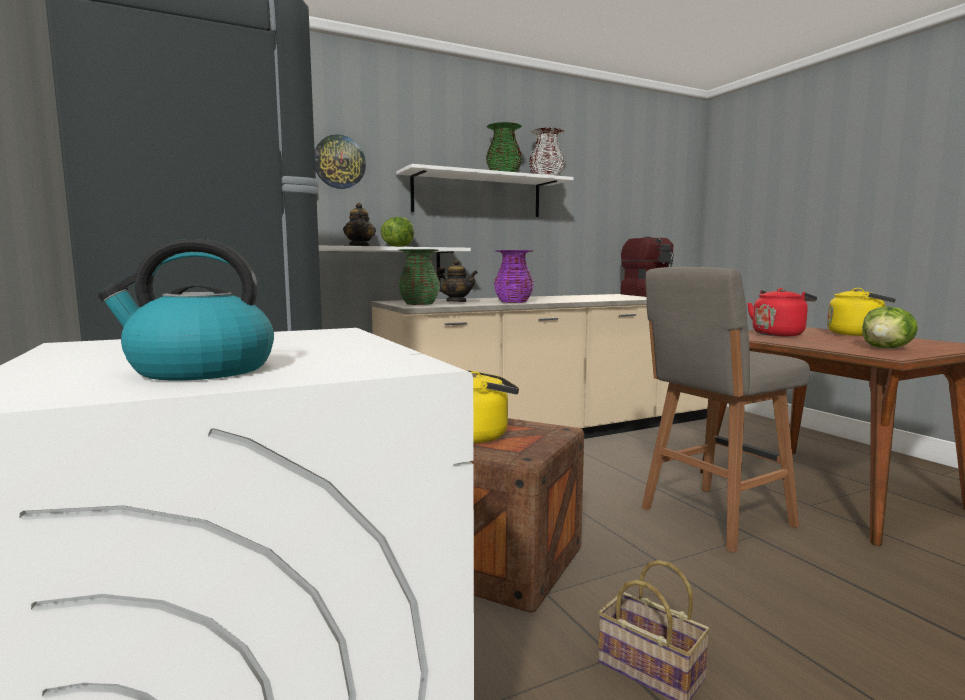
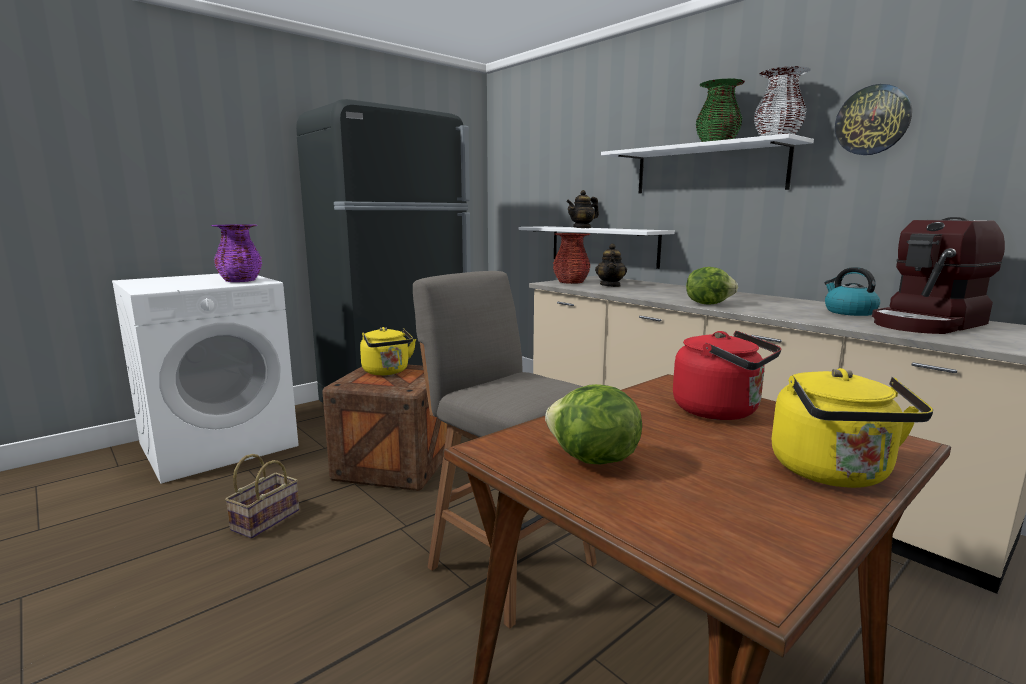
camera: 75 degrees right, 5 degrees up
kettle [98,238,274,381] -> kettle moved to [824,267,880,316]
wall clock [315,134,366,189] -> wall clock moved to [835,84,912,155]
lettuce [381,217,415,247] -> lettuce moved to [686,267,738,304]
green vase [398,249,440,305] -> red vase [553,233,590,284]
purple vase [494,250,534,303] -> purple vase moved to [211,224,262,282]

